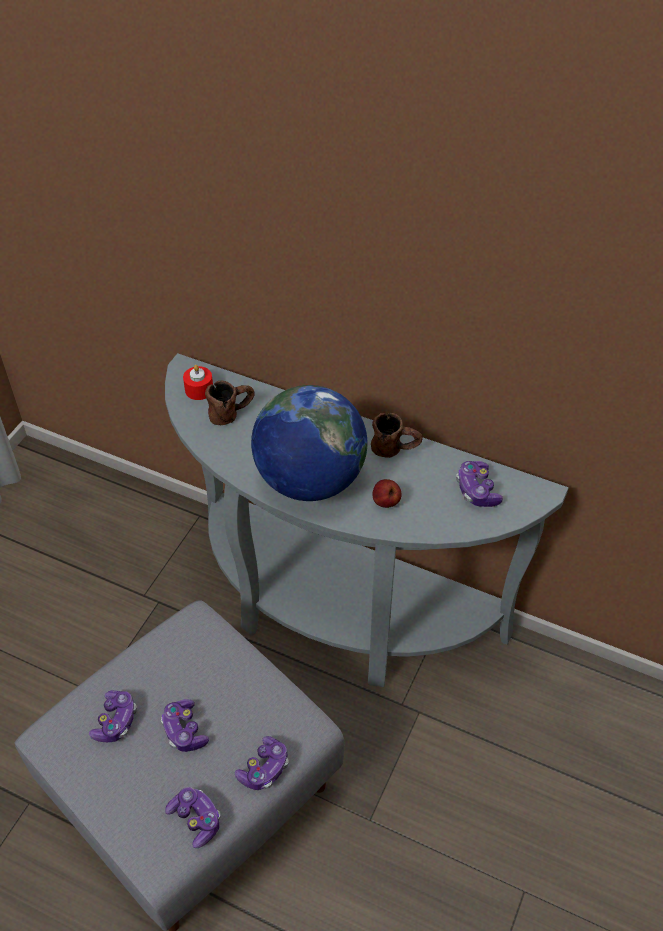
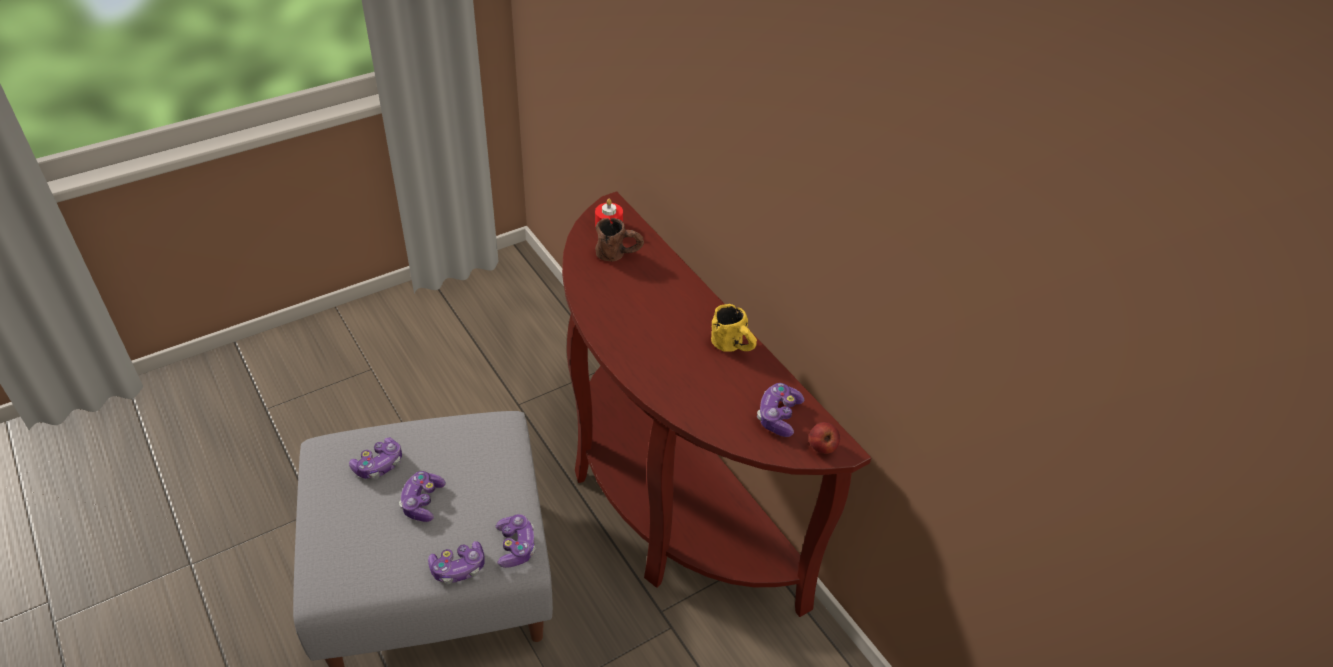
camera: 30 degrees right, 5 degrees down
grey console table [165,353,569,687] -> brown console table [562,191,871,617]
game controller [165,787,220,848] -> game controller moved to [496,514,536,568]
globe [251,385,367,501] -> none
brown mug [371,413,422,458] -> yellow mug [711,304,757,352]
apple [372,479,401,508] -> apple moved to [809,422,840,454]

